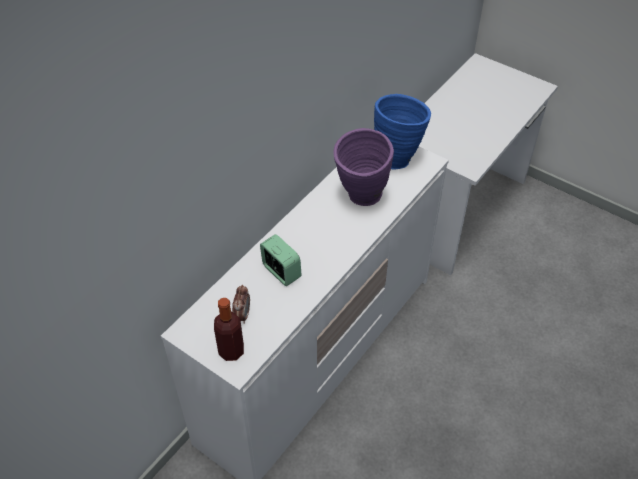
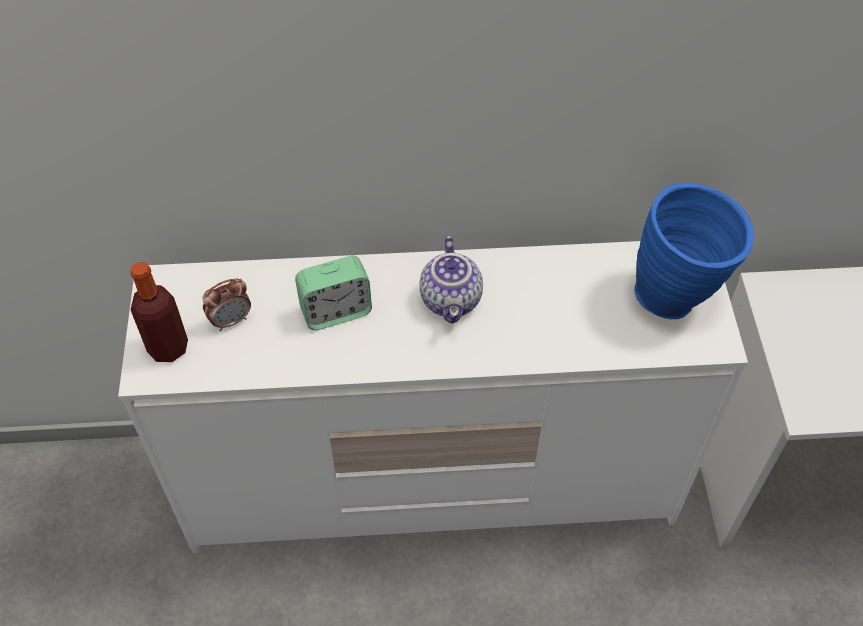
camera: 50 degrees right, 5 degrees up
alarm clock [260,234,302,286] -> alarm clock turned 60 degrees clockwise [295,256,372,330]
purple vase [334,128,394,206] -> none
none -> teapot [419,235,483,324]

